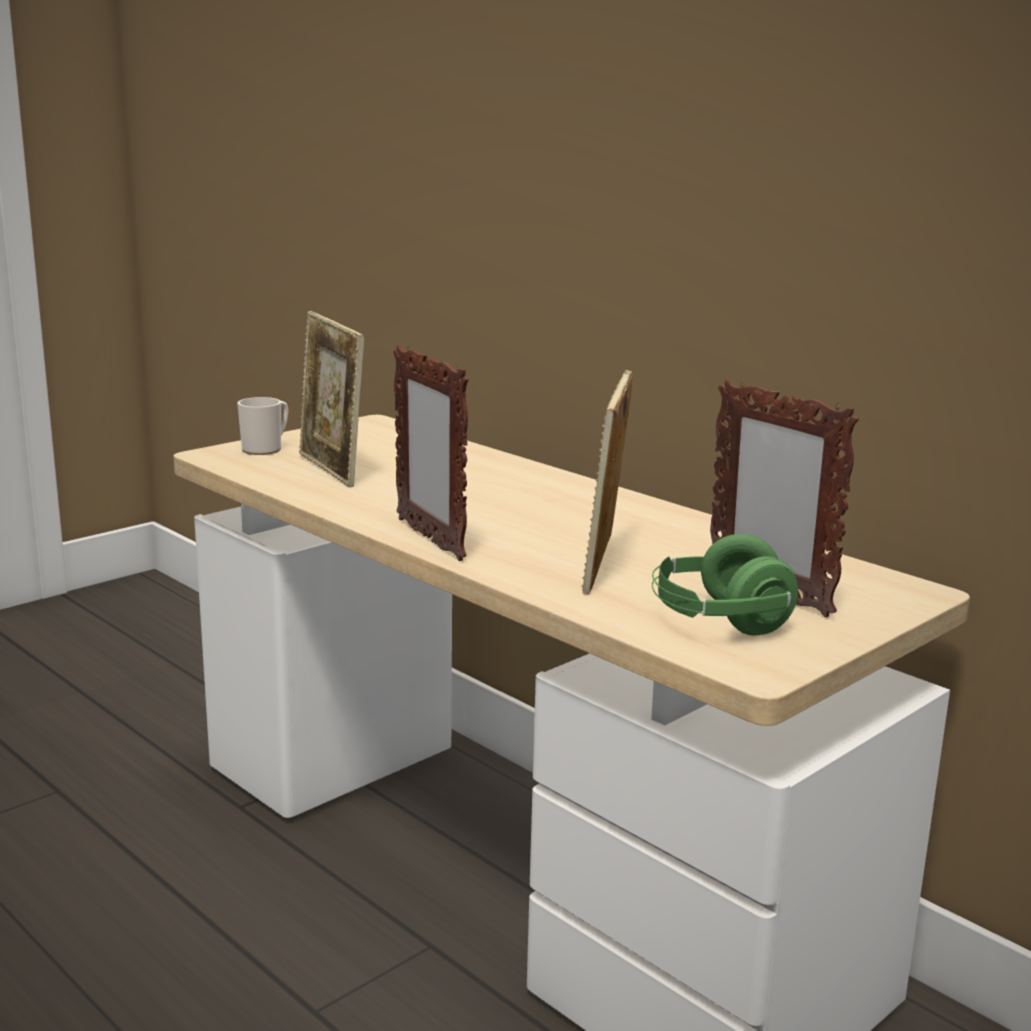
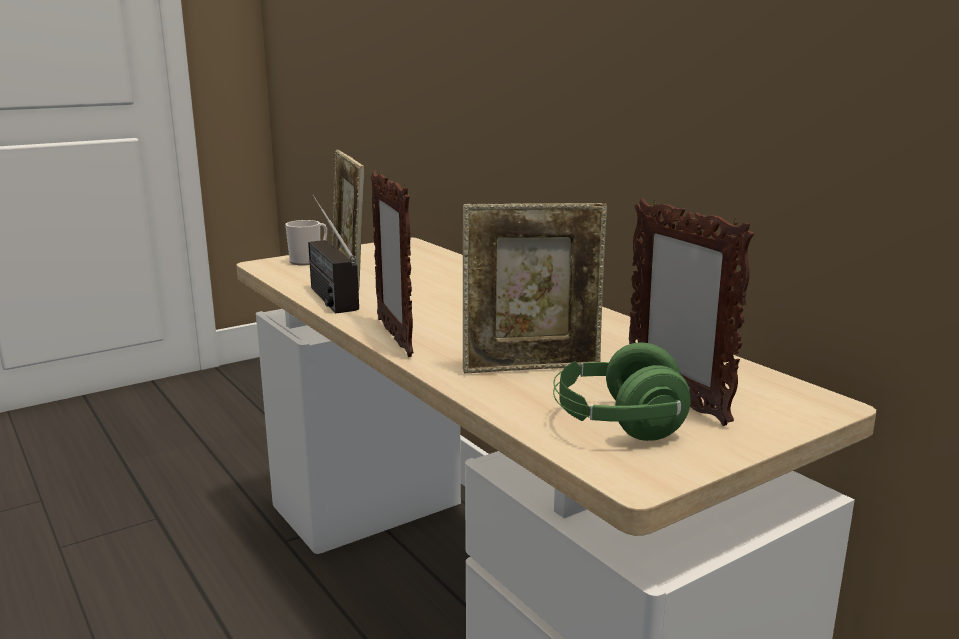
camera: 10 degrees right, 0 degrees up
picture frame [581,370,632,594] -> picture frame turned 120 degrees counterclockwise [463,203,607,373]
none -> radio [308,195,359,314]

